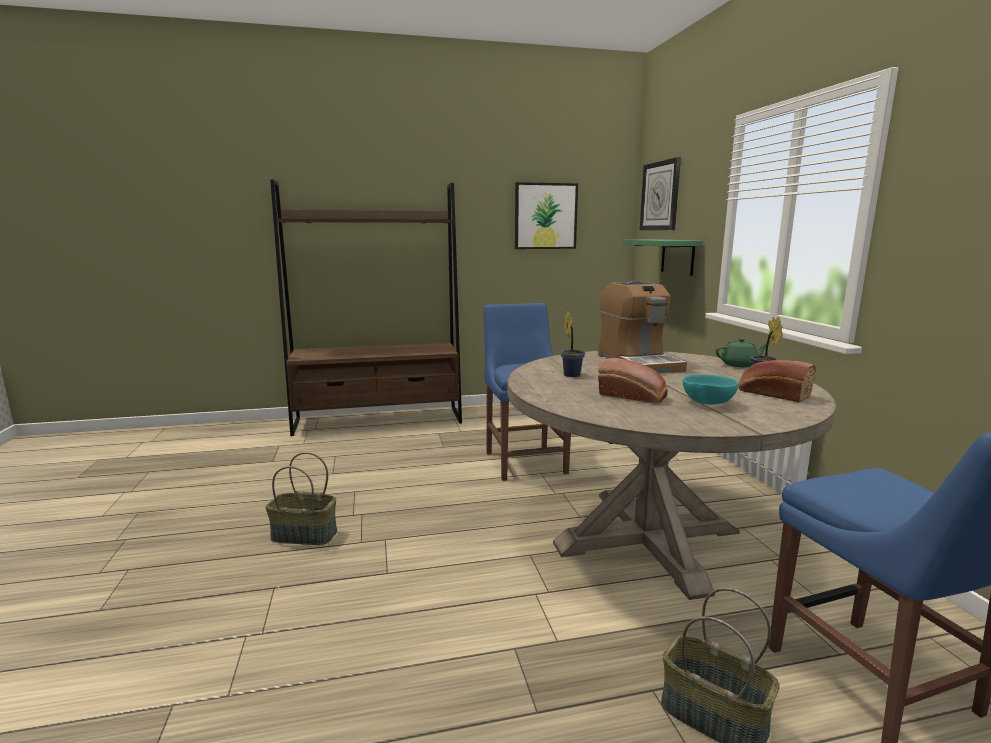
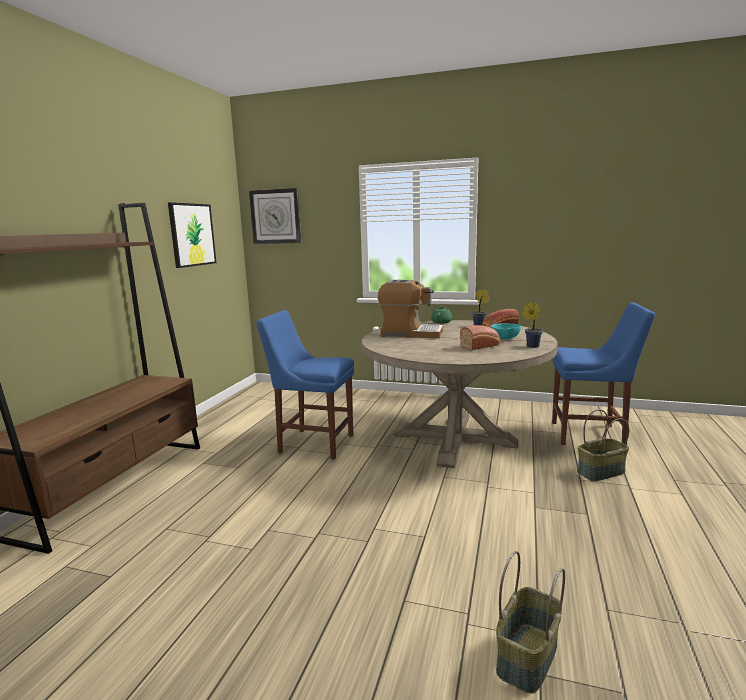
camera: 60 degrees left, 0 degrees up
basket [265,452,337,545] -> basket moved to [496,551,565,694]
potted plant [561,311,585,377] -> potted plant moved to [522,302,543,348]
green shelf [622,239,703,276] -> none

